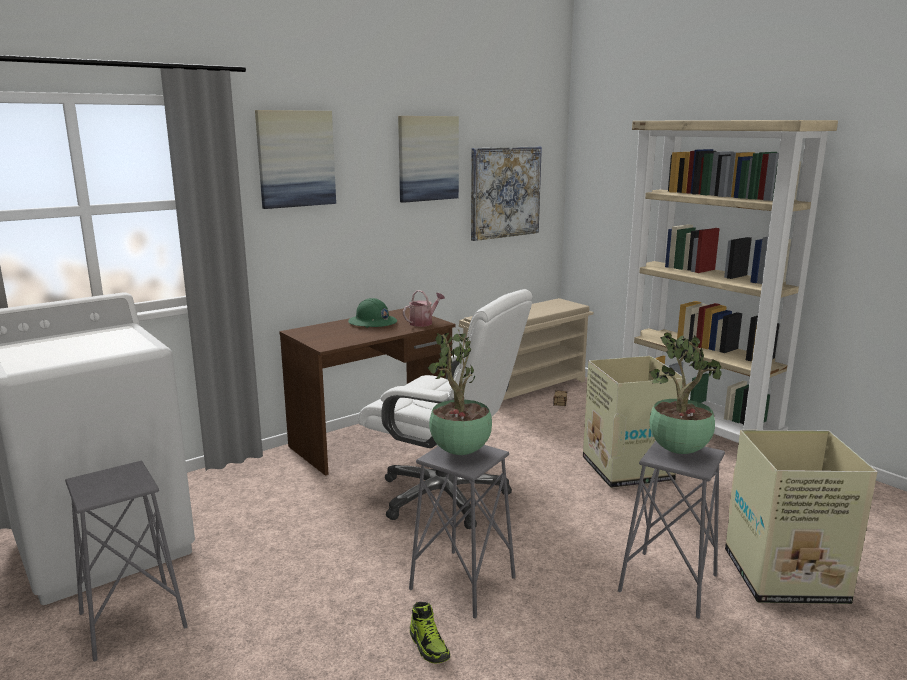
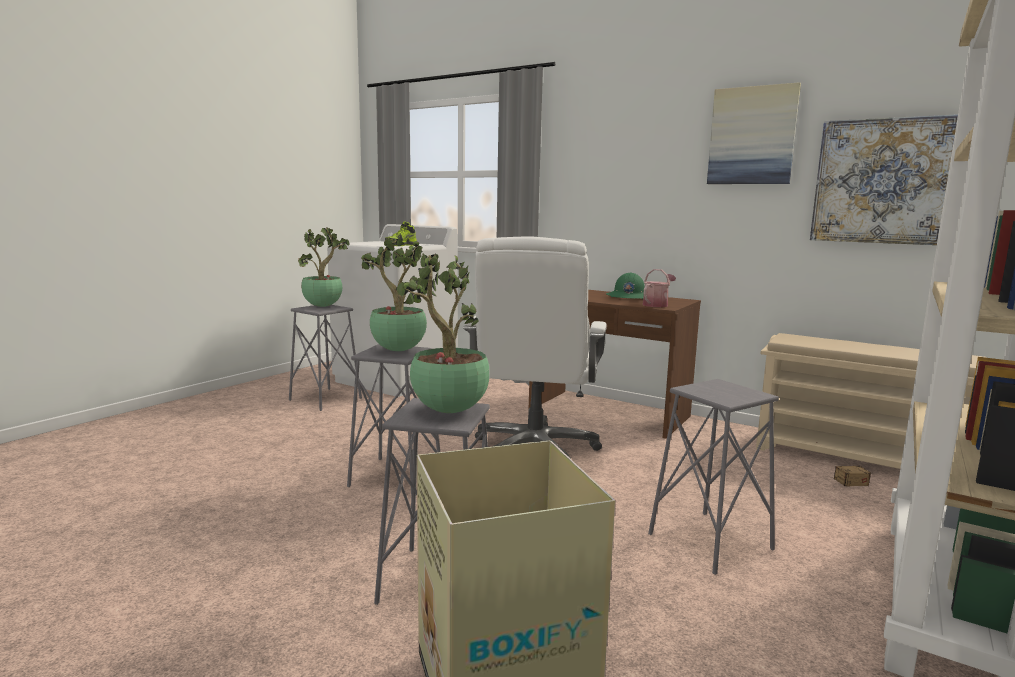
camera: 70 degrees right, 5 degrees down
picture [255,110,336,209] -> none
watering can [403,290,445,327] -> watering can turned 75 degrees counterclockwise [643,269,676,307]
shoe [410,602,450,663] -> shoe moved to [385,221,417,246]
cardboard box [583,356,686,488] -> grey stool [648,379,779,575]
none -> potted plant [298,227,349,307]

